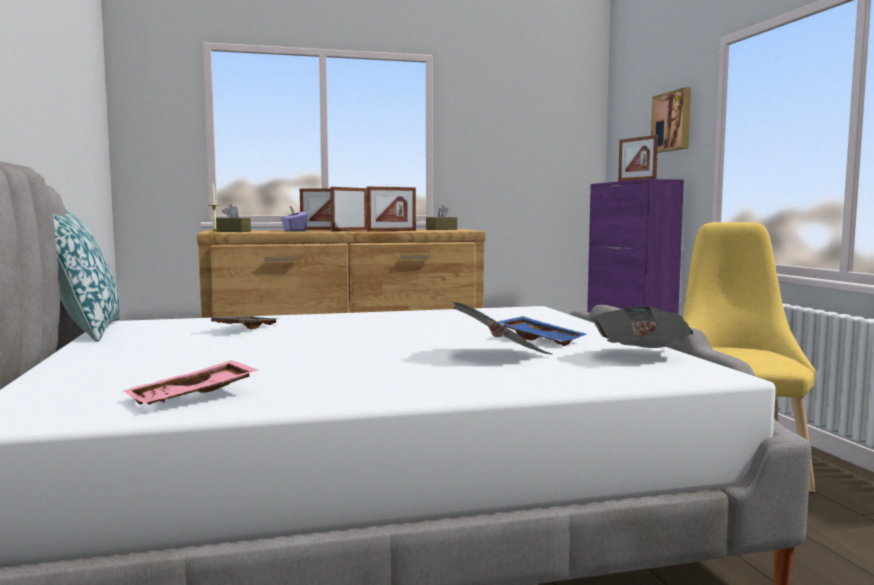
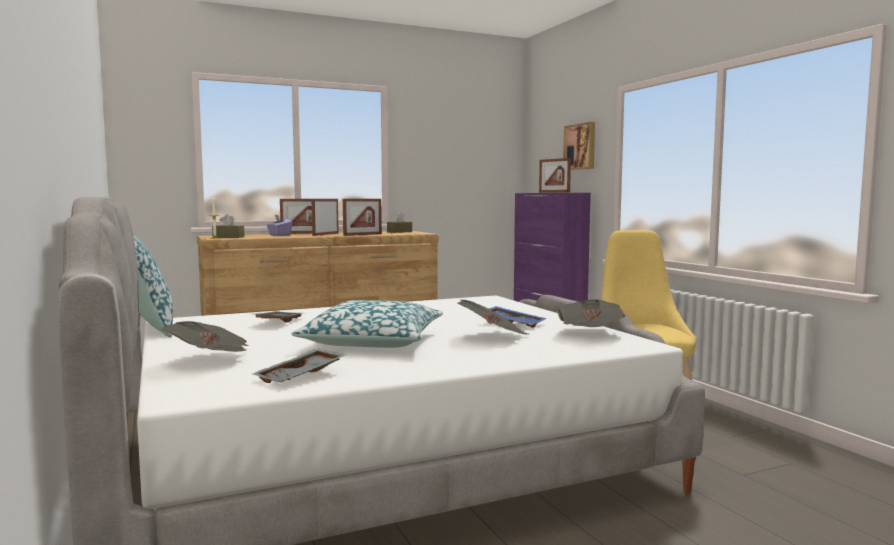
camera: 10 degrees left, 0 degrees up
pink tray [124,360,258,405] -> grey tray [253,349,346,383]
none -> newspaper [162,321,249,352]
none -> pillow [291,300,443,348]

